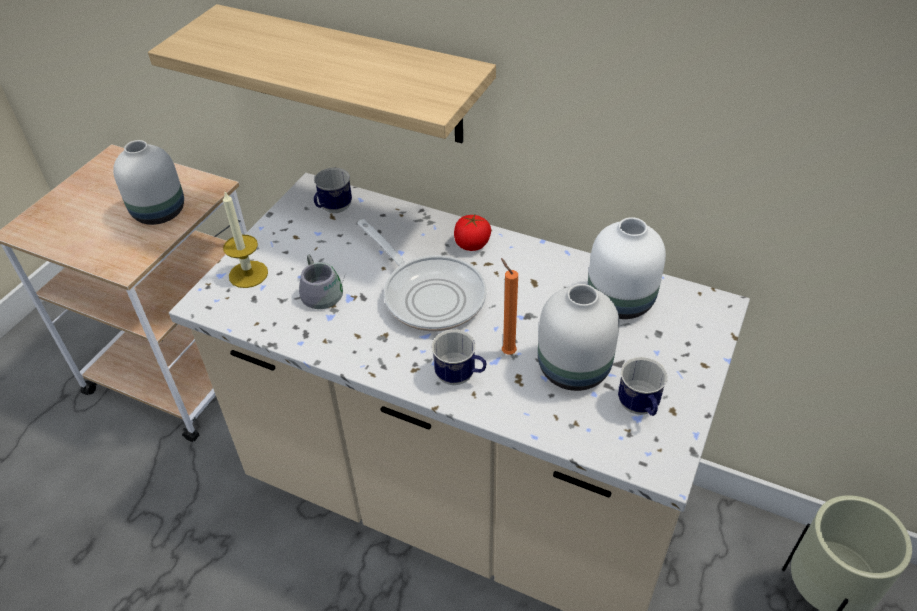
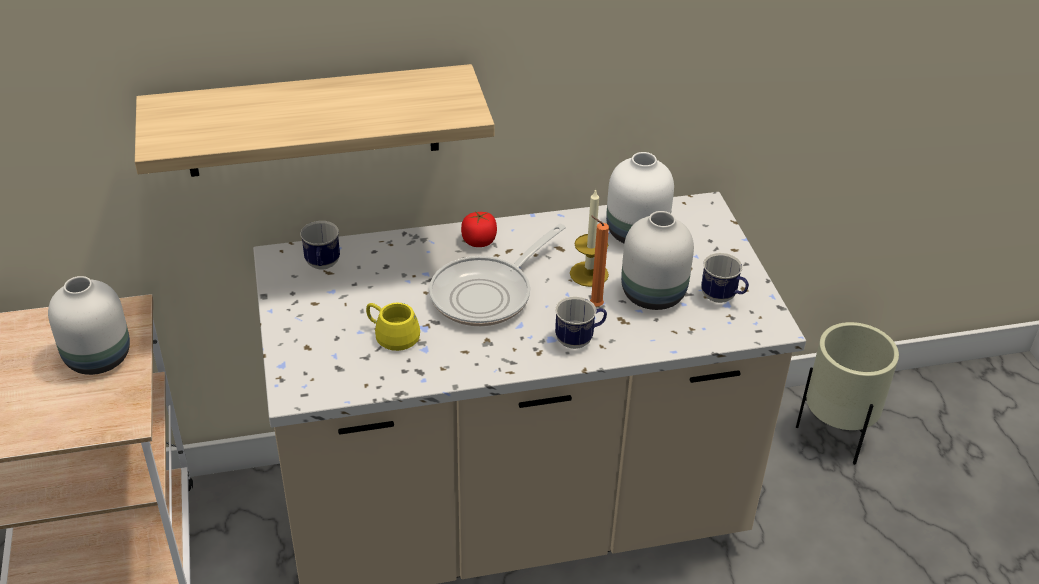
camera: 40 degrees left, 5 degrees down
candle [223,192,268,288] -> candle moved to [570,188,609,287]
grey mug [299,255,346,309] -> yellow mug [366,302,420,351]
frying pan [357,219,487,332] -> frying pan turned 120 degrees clockwise [429,224,566,327]

